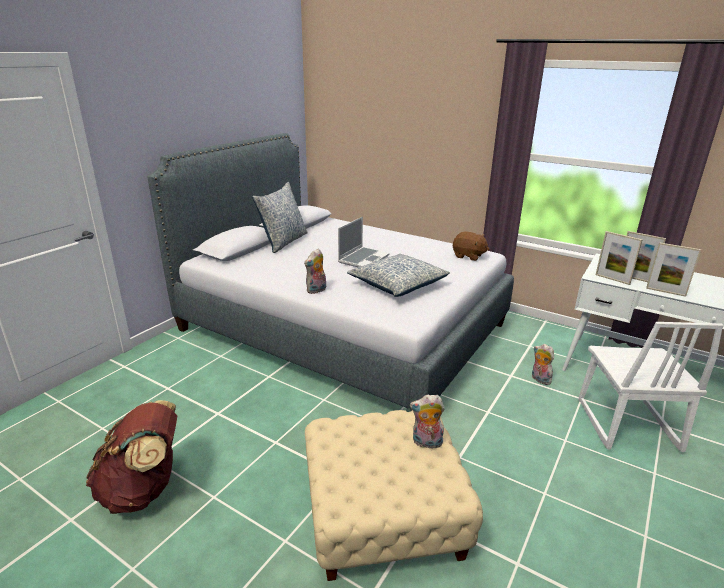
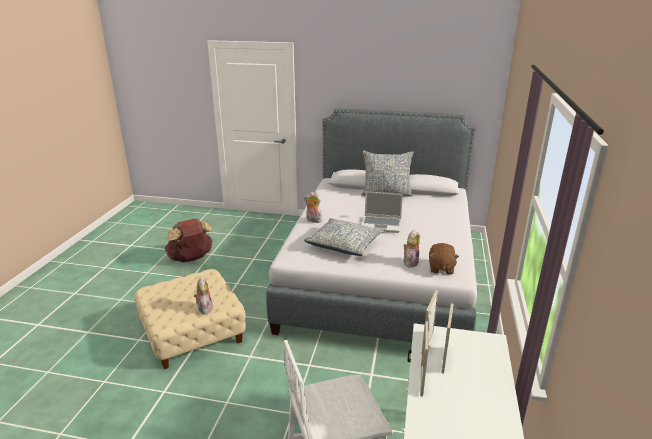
camera: 70 degrees right, 0 degrees up
plush toy [532,344,554,385] -> plush toy moved to [404,230,420,268]

